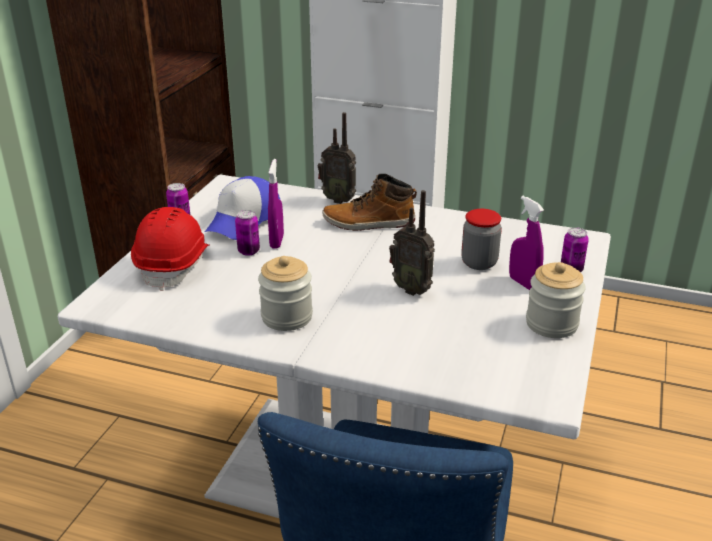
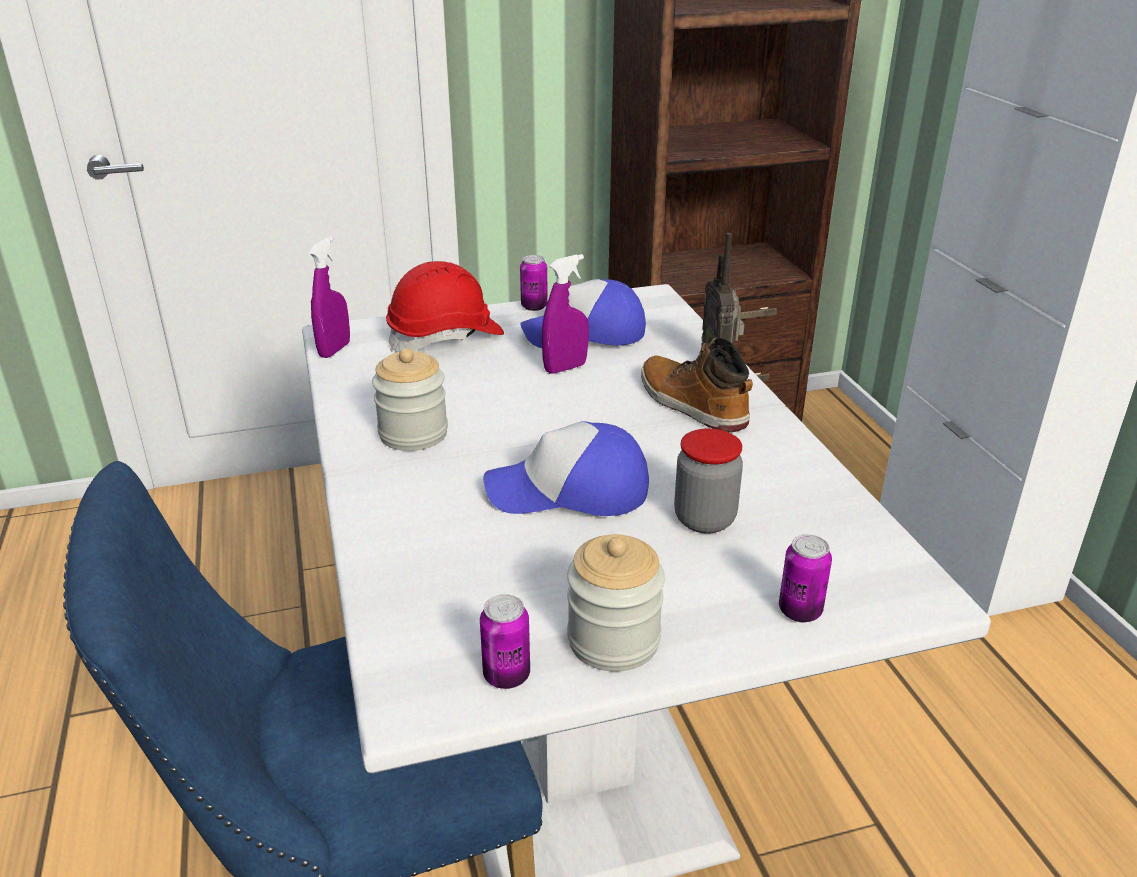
camera: 55 degrees right, 0 degrees up
can [235,210,260,256] -> can moved to [480,594,530,689]
radio [389,190,435,296] -> cap [483,421,649,516]
purple spray bottle [509,196,544,290] -> purple spray bottle moved to [309,237,350,358]

